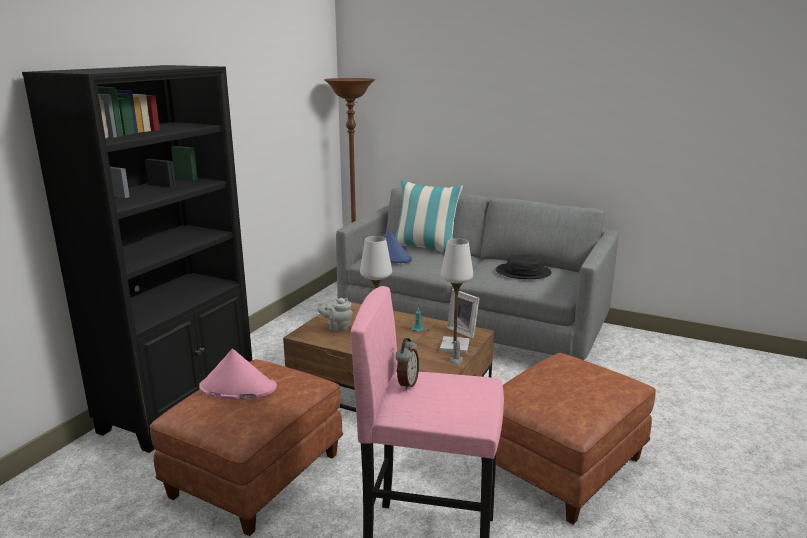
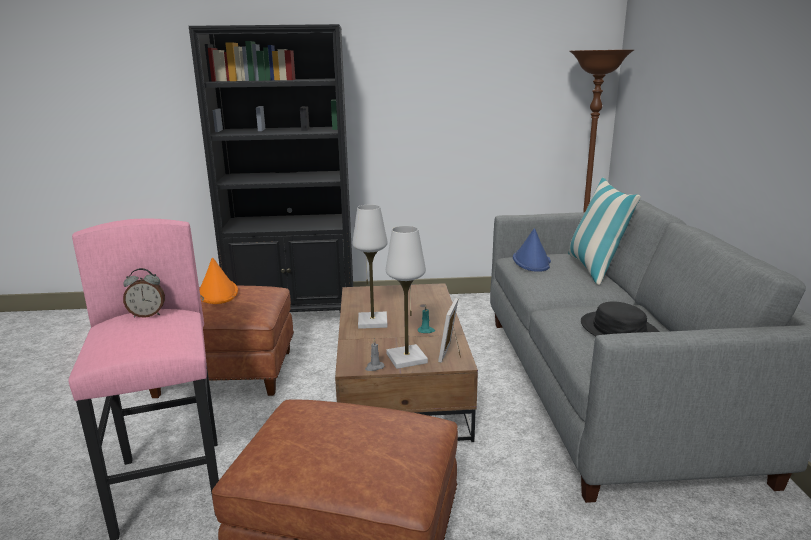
camera: 60 degrees right, 0 degrees up
pink hat [199,349,277,400] -> orange hat [200,257,238,304]
grey teapot [317,298,353,331] -> none

